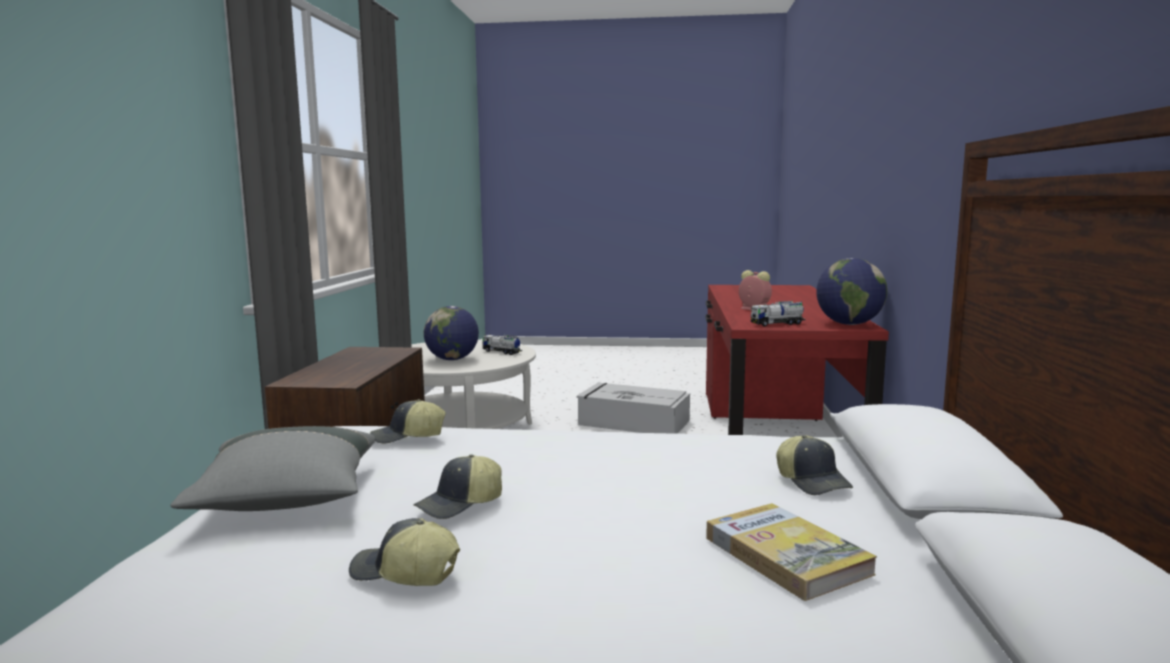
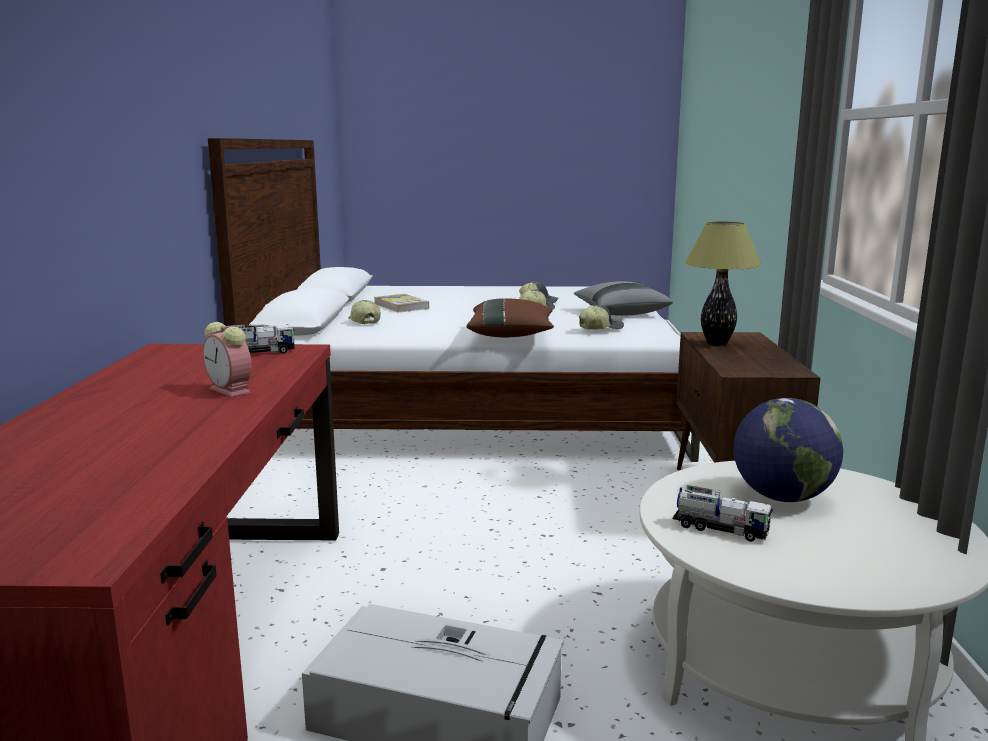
camera: 175 degrees right, 5 degrees up
globe [817,258,887,325] -> none
none -> brown pillow [467,298,554,337]
none -> table lamp [685,221,762,346]

